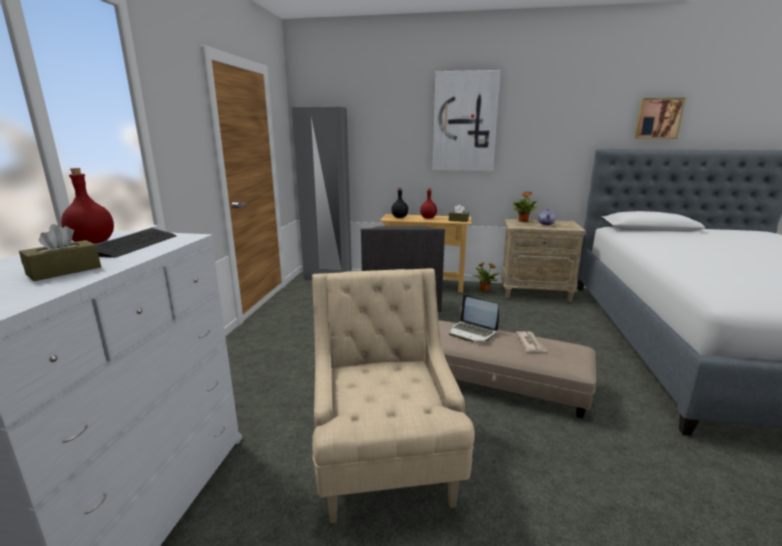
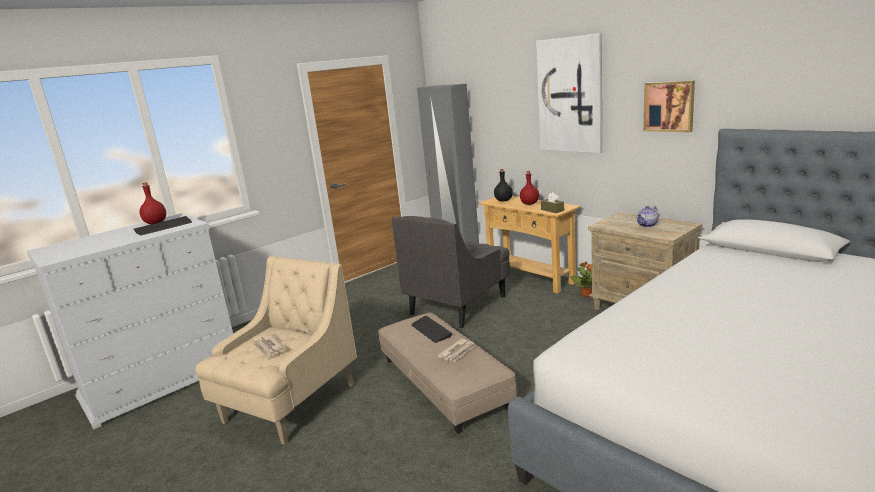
camera: 40 degrees right, 0 degrees up
brown tissue box [19,224,101,281] -> none
laptop [449,294,499,342] -> keyboard [411,316,453,343]
potted plant [513,192,538,222] -> none
picture [634,98,686,139] -> picture moved to [643,81,695,132]
none -> newspaper [252,334,286,359]

